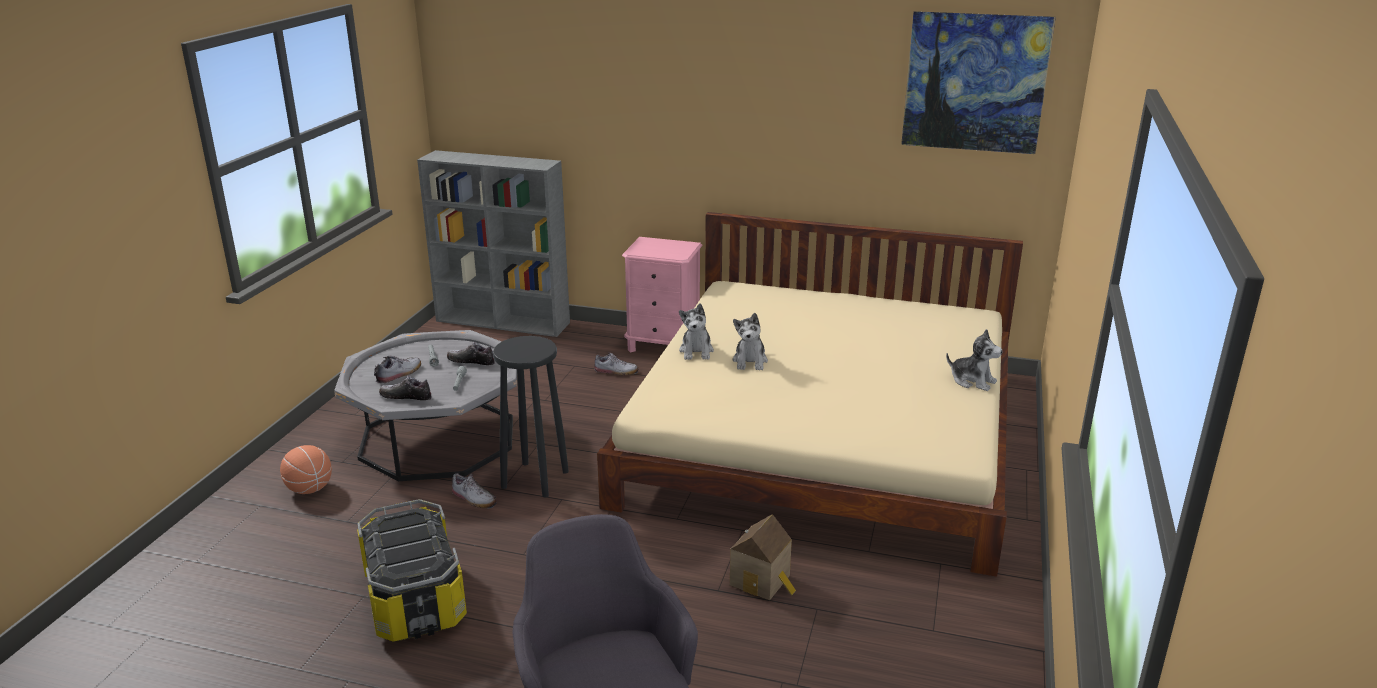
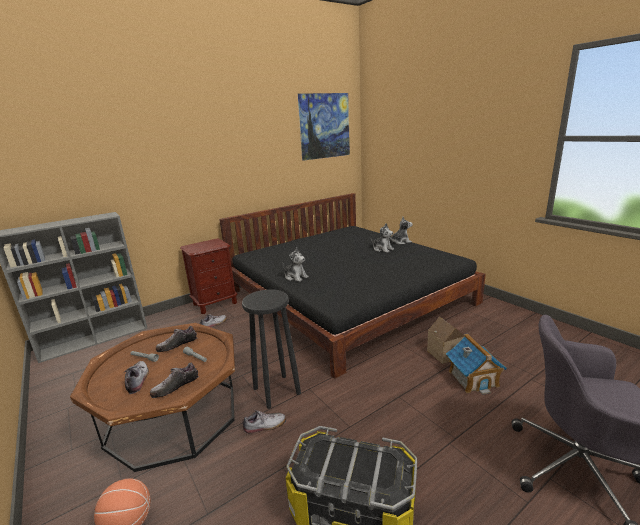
camera: 50 degrees left, 5 degrees down
grey coffee table [334,330,517,481] -> brown coffee table [70,323,235,472]
beige bed [597,212,1023,577] -> black bed [219,193,486,379]
pink nightstand [622,237,702,352] -> brown nightstand [180,238,237,314]
plush toy [733,313,768,370] -> plush toy moved to [371,223,394,253]
none -> toy house [446,333,507,395]

